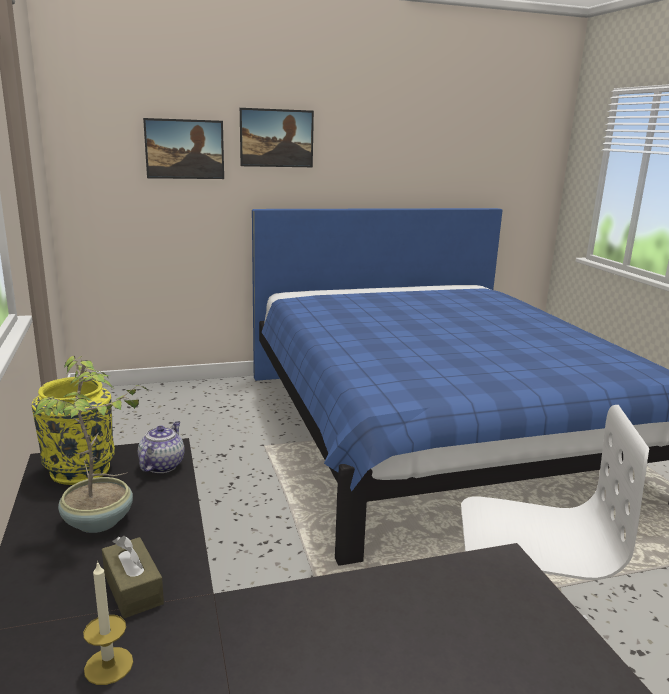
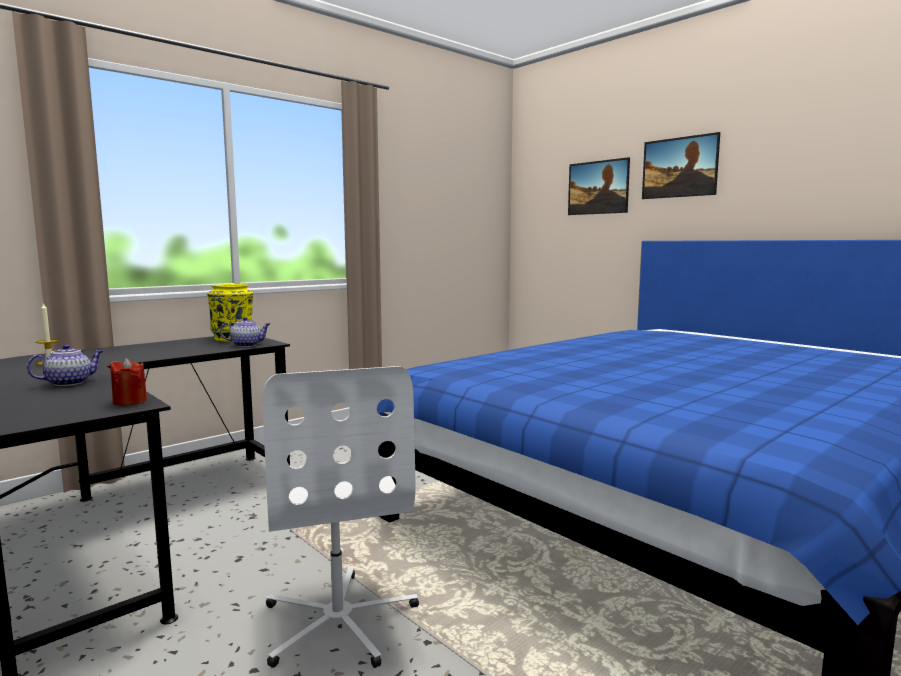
camera: 65 degrees right, 10 degrees down
potted plant [33,356,147,533] -> none
brown tissue box [102,536,164,618] -> none
none -> teapot [26,344,103,386]
none -> red candle [109,358,147,406]

